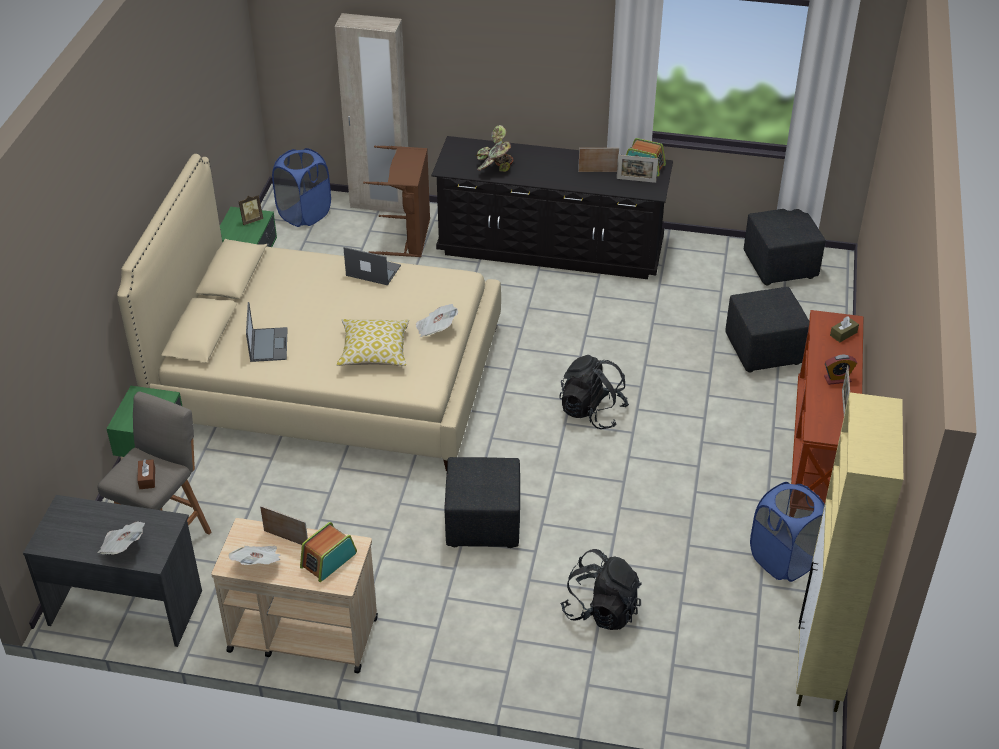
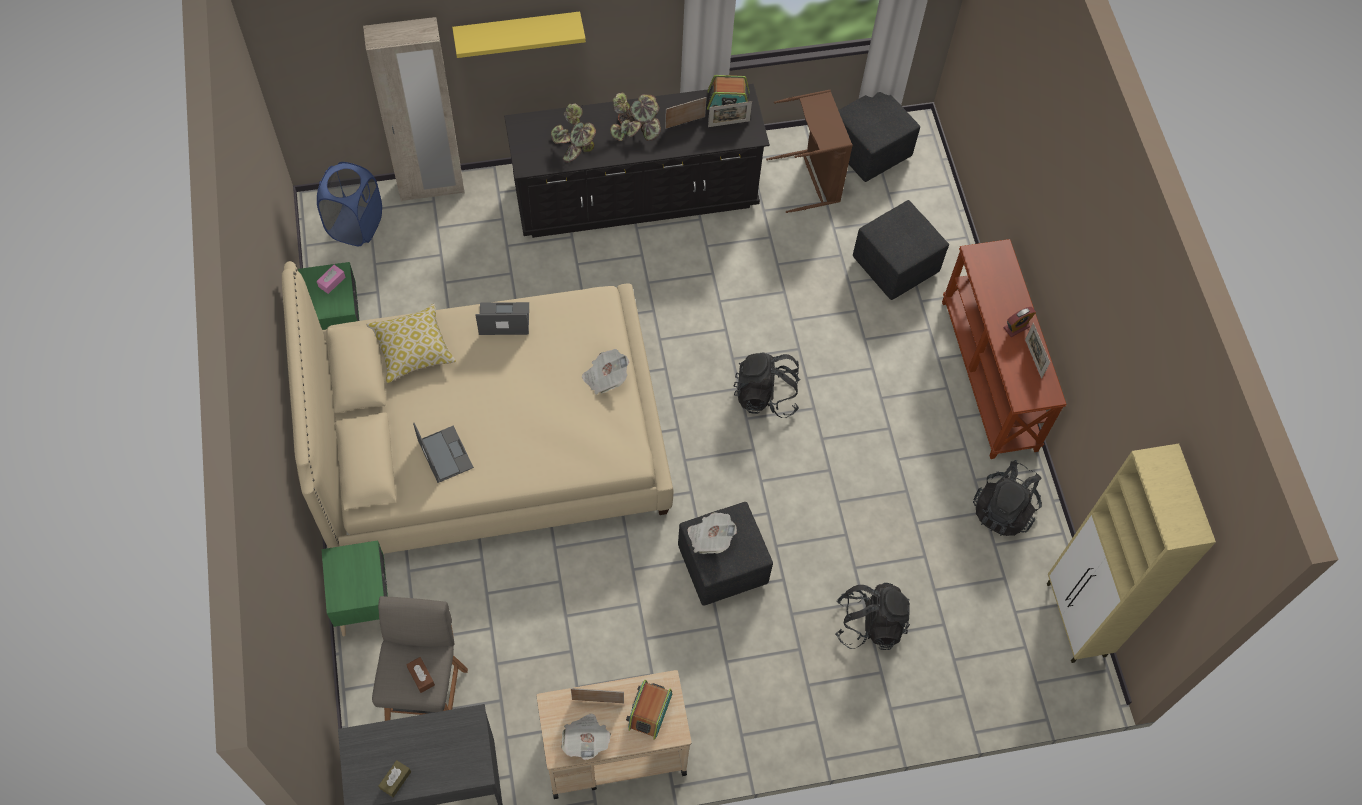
camera: 25 degrees left, 20 degrees up
newspaper [98,521,145,555] -> newspaper moved to [687,512,737,554]
picture frame [238,195,263,225] -> pink tissue box [317,265,346,294]
pillow [337,319,409,366] -> pillow moved to [366,303,456,384]
brown laundry basket [363,146,430,257] -> brown laundry basket moved to [766,90,853,213]
blue laundry basket [750,482,825,582] -> black backpack [973,460,1042,536]
brown tissue box [830,316,859,342] -> brown tissue box moved to [378,760,411,797]
none -> yellow shelf [452,12,586,58]
none -> potted plant [610,93,661,141]

